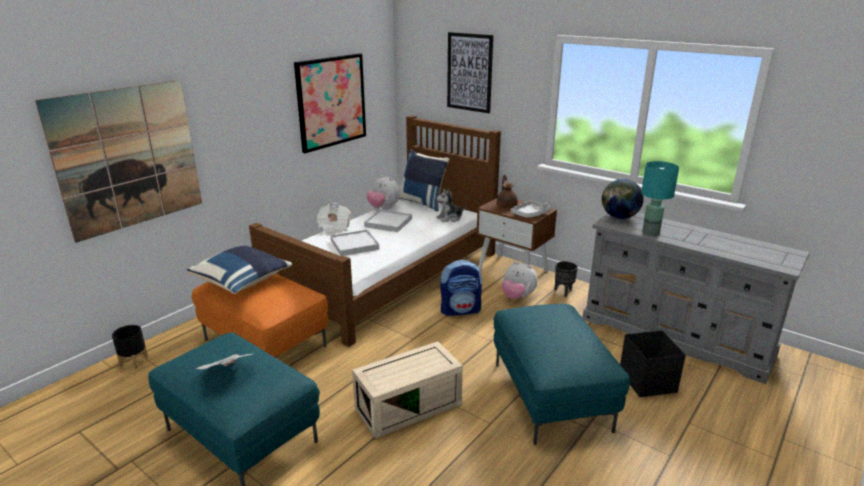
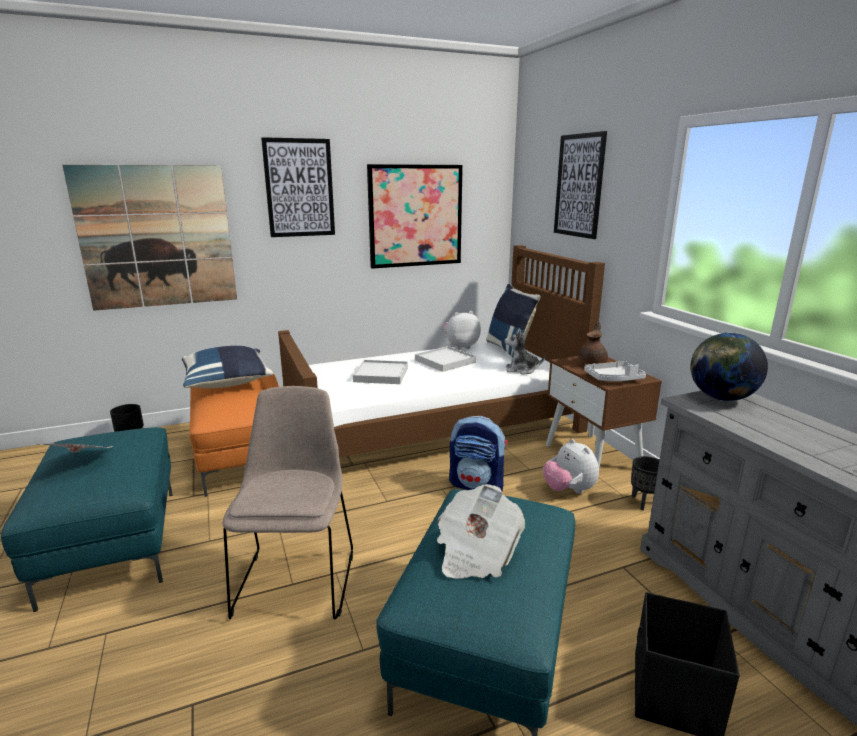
camera: 30 degrees right, 5 degrees down
newspaper [316,203,351,236] -> newspaper moved to [437,484,525,579]
beige storage box [352,341,463,439] -> beige chair [223,386,353,620]
plush toy [367,175,400,208] -> plush toy turned 90 degrees clockwise [443,311,481,350]
turquoise table lamp [641,161,679,236] -> none
none -> picture [261,137,335,237]

